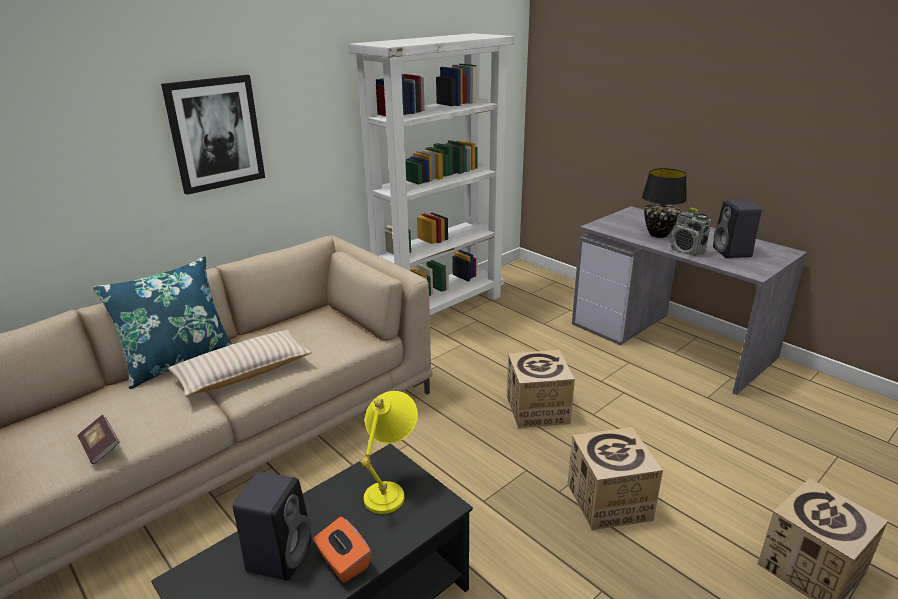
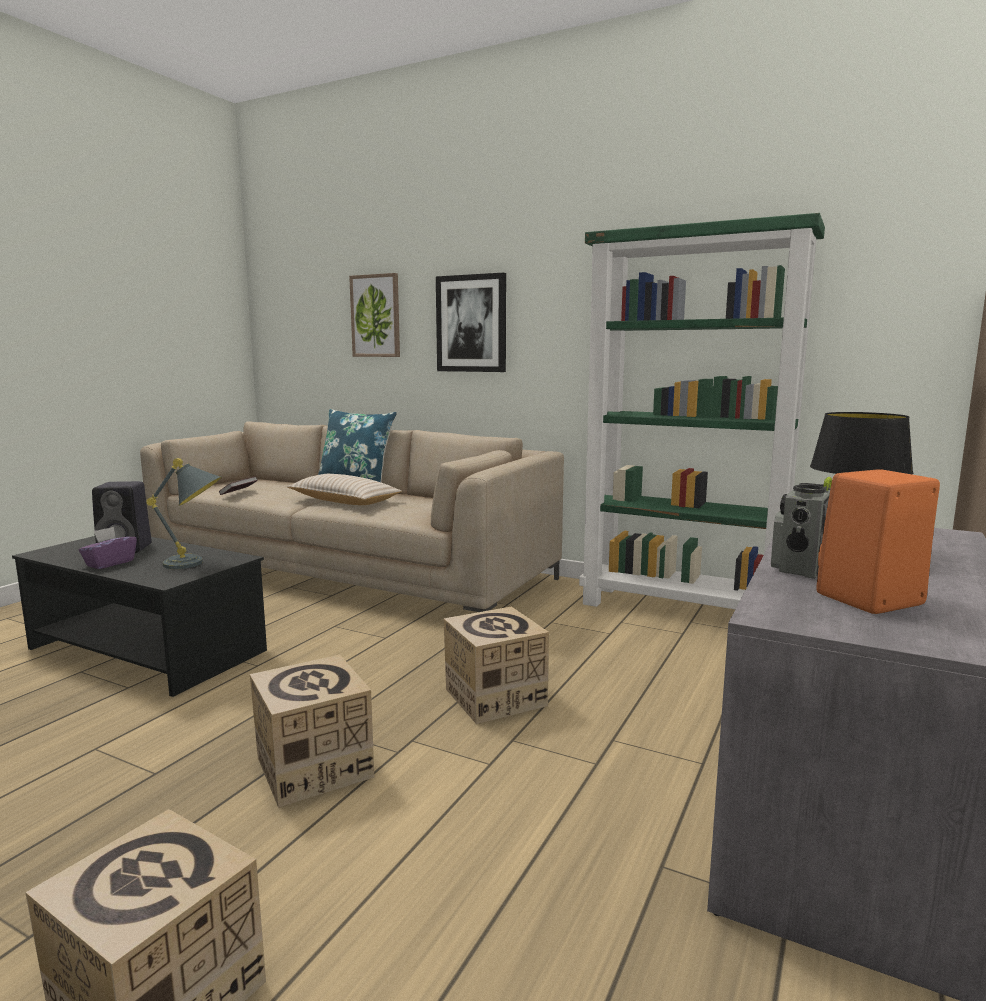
camera: 70 degrees right, 15 degrees down
orange tissue box [313,517,371,583] -> purple tissue box [79,527,137,569]
white bookcase [349,33,514,315] -> green bookcase [579,213,825,609]
yellow table lamp [360,391,418,514] -> grey table lamp [146,458,222,569]
black speaker [713,200,762,258] -> orange speaker [816,469,940,614]
none -> picture [349,273,400,357]

